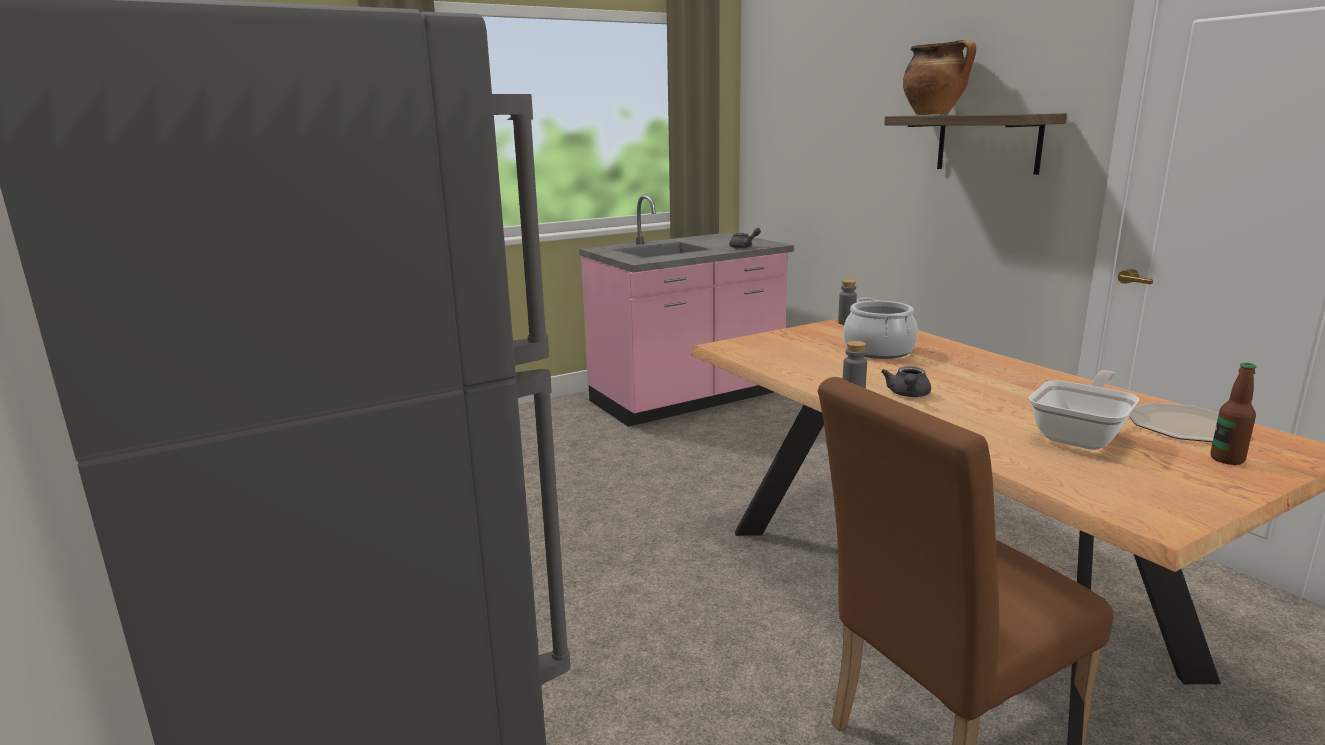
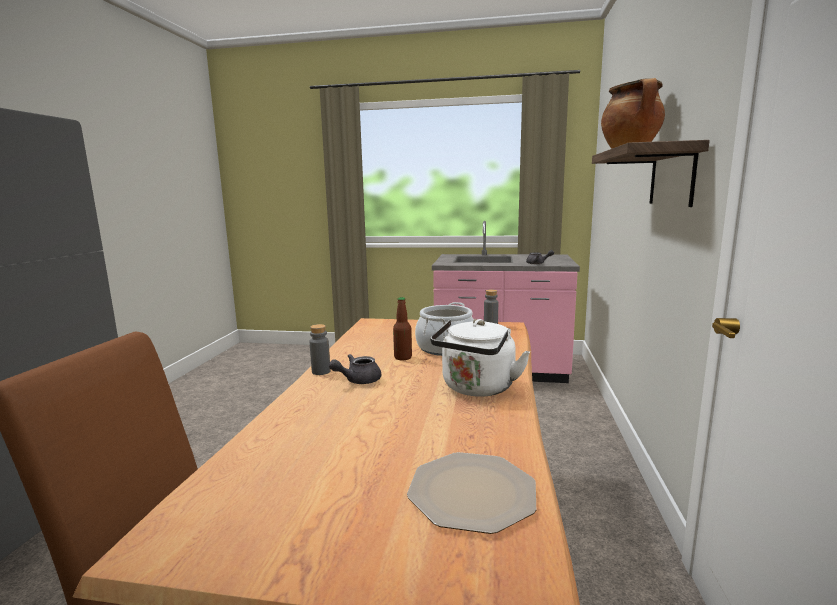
camera: 40 degrees right, 5 degrees down
frying pan [1029,370,1139,450] -> none
bottle [1210,363,1257,465] -> bottle moved to [393,297,412,360]
none -> white kettle [430,319,530,397]

